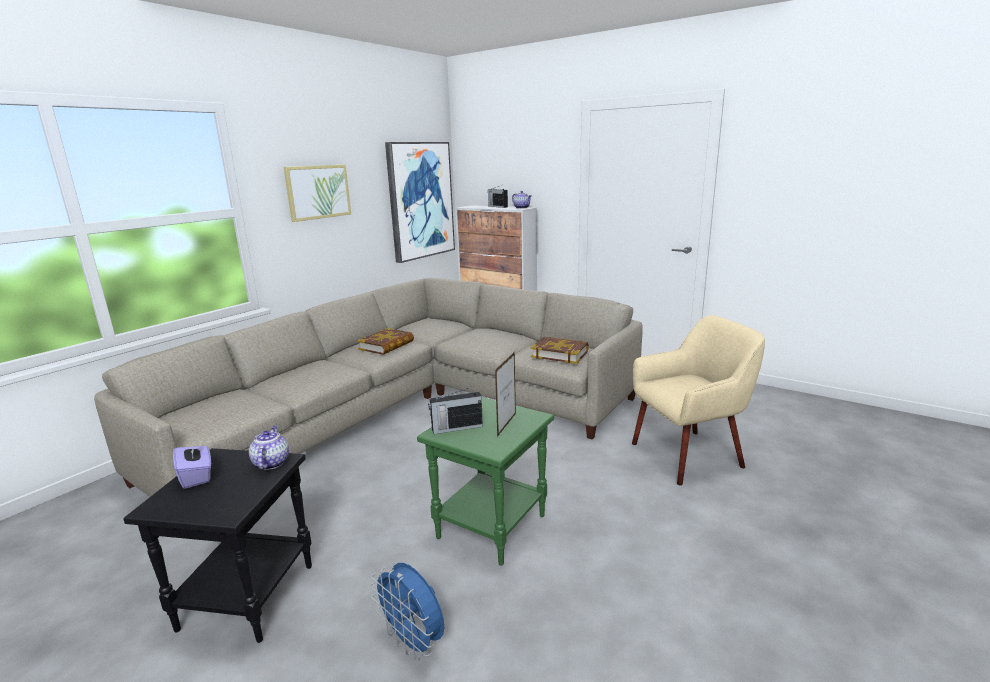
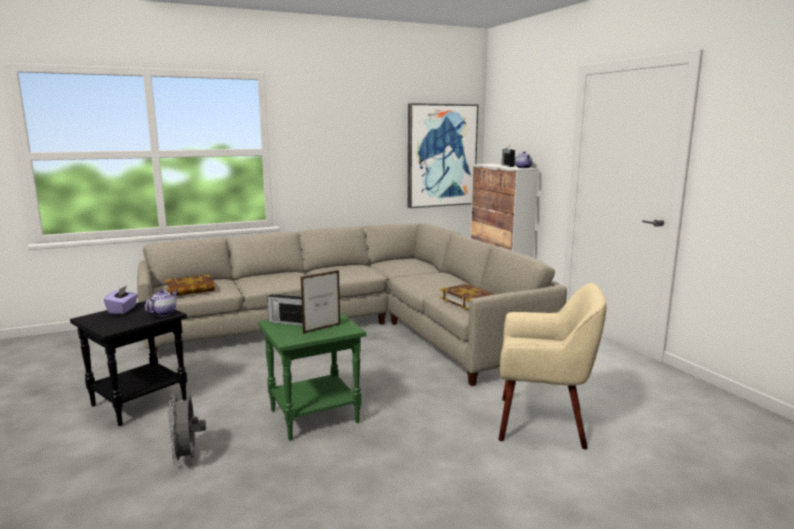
camera: 30 degrees right, 5 degrees down
picture [284,164,351,222] -> none
book [357,328,414,355] -> book moved to [165,275,215,296]
blue fan [370,563,444,660] -> grey fan [168,393,206,466]

